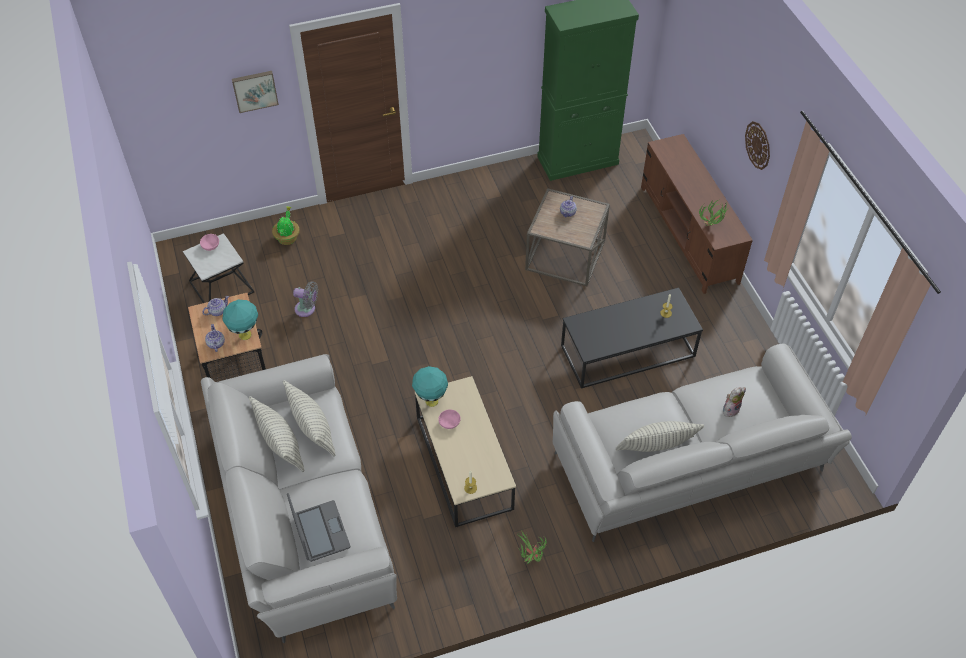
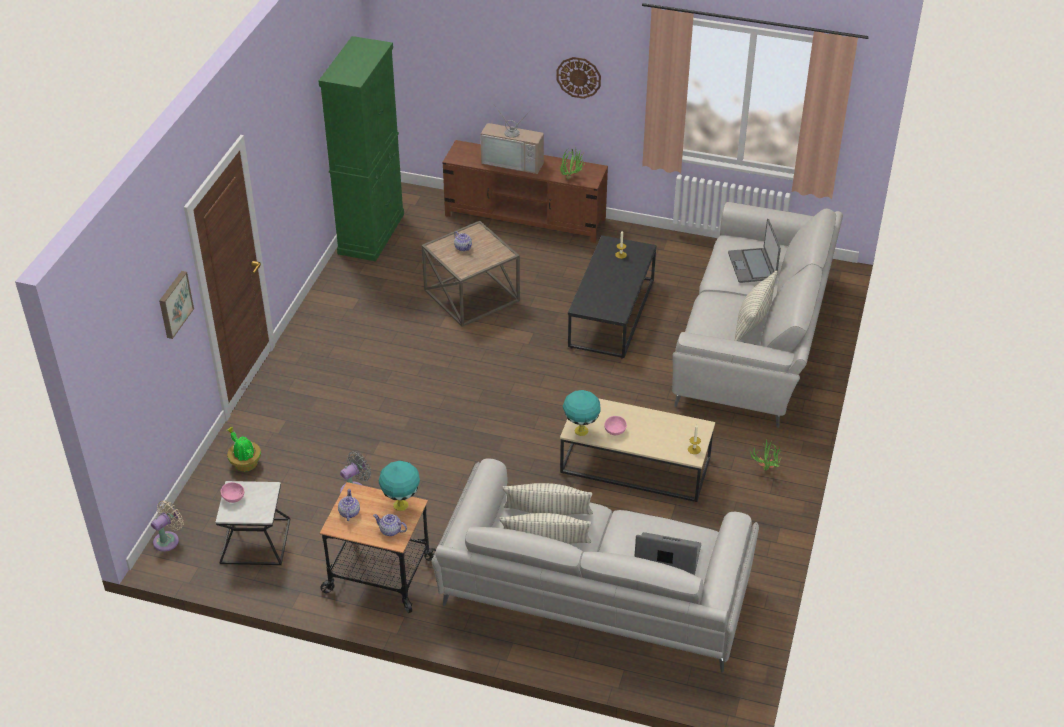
camera: 55 degrees left, 10 degrees down
plush toy [723,387,746,417] -> laptop [728,219,781,283]
none -> beige fan [151,500,183,552]
none -> television [480,106,544,174]

